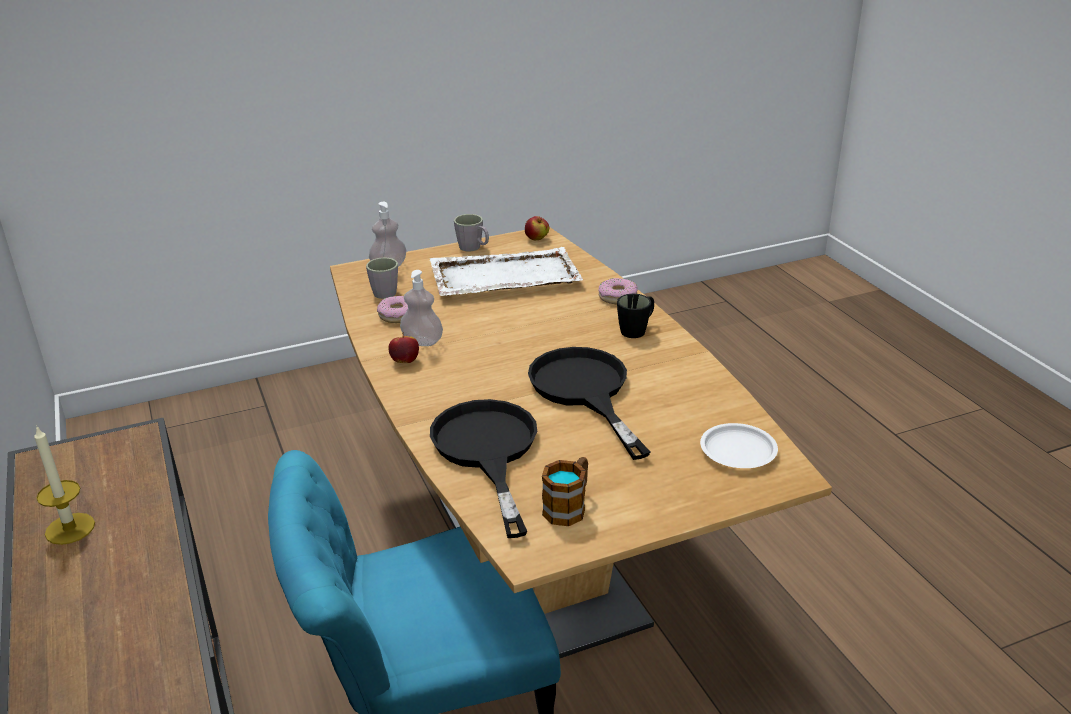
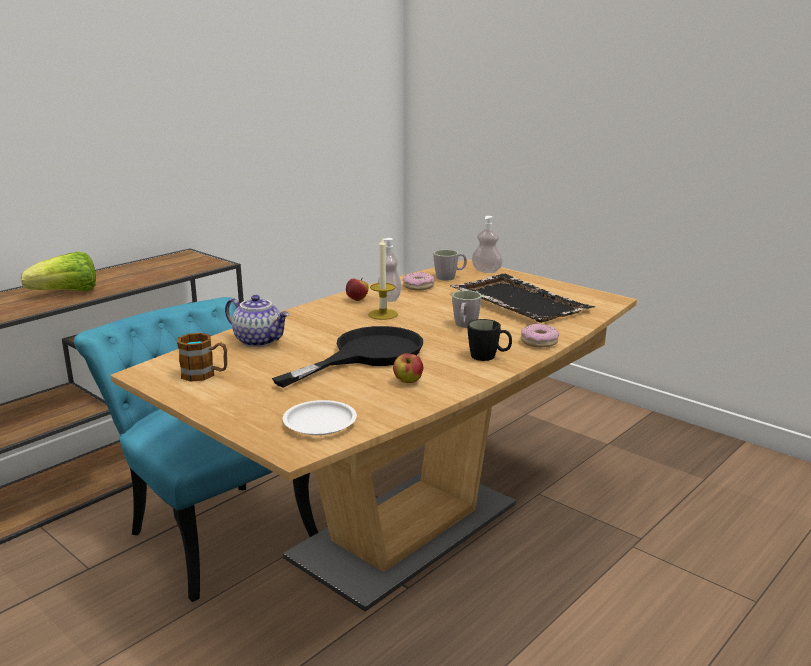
camera: 65 degrees right, 10 degrees down
candle [34,425,95,545] -> candle moved to [368,238,398,320]
white tray [430,247,583,296] -> black tray [450,274,595,323]
black frying pan [430,399,537,538] -> teapot [225,295,289,347]
grey mug [454,214,489,251] -> grey mug moved to [452,290,482,328]
apple [525,216,549,240] -> apple moved to [393,353,423,383]
none -> lettuce [21,252,96,292]

